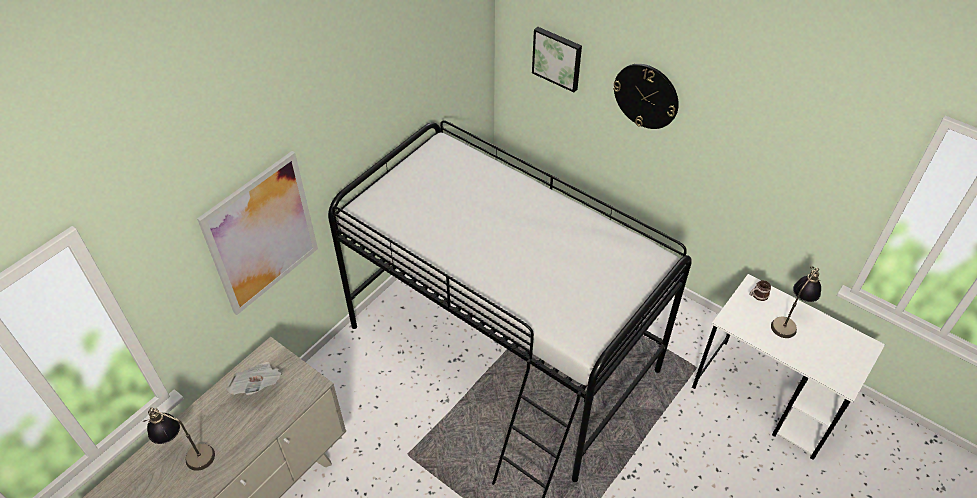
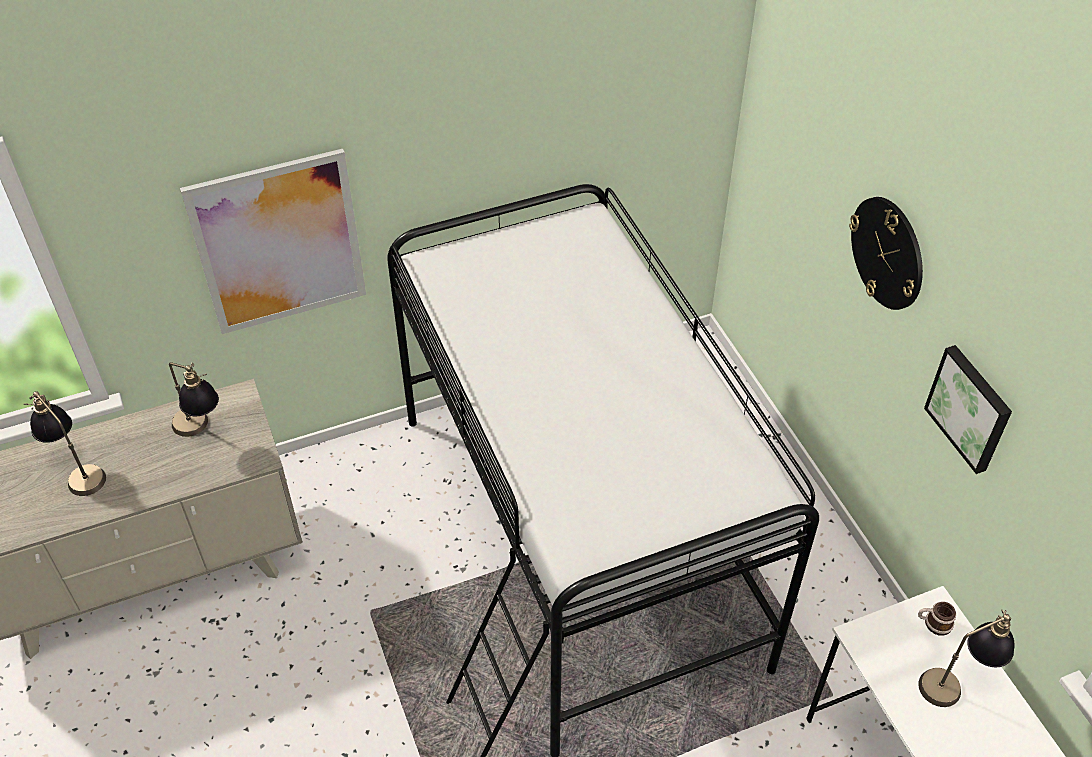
camera: 30 degrees right, 0 degrees up
newspaper [226,362,282,395] -> table lamp [169,362,219,437]
picture [532,27,582,92] -> picture moved to [924,345,1012,474]

